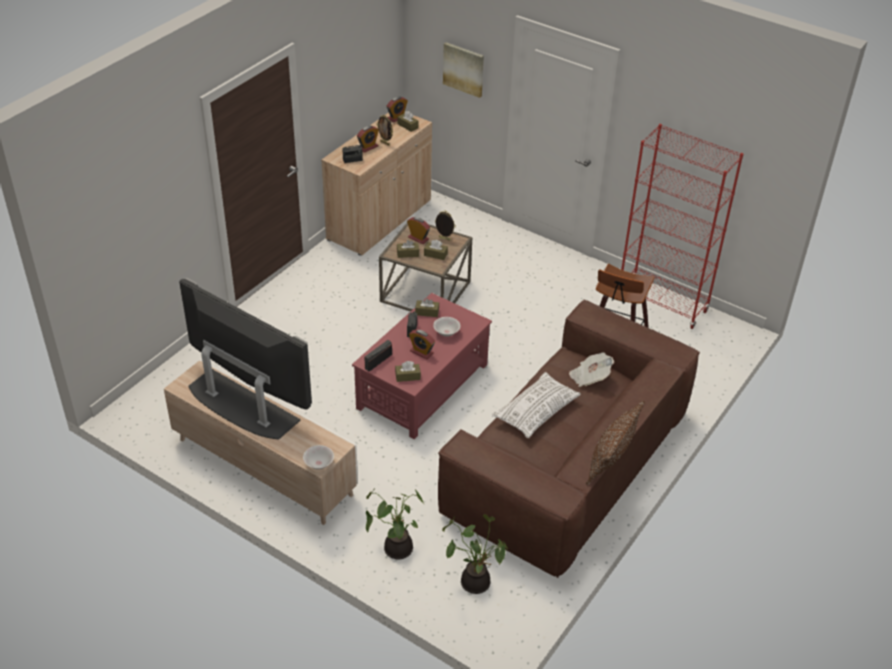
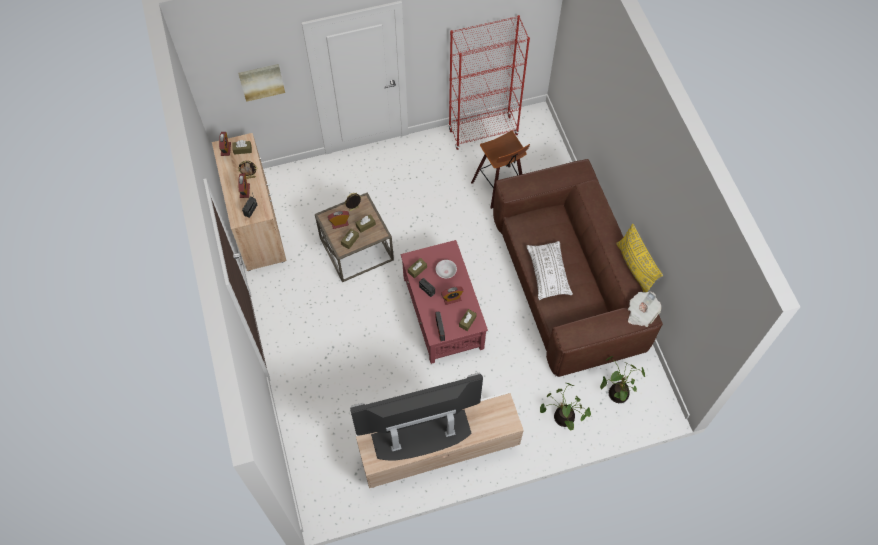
camera: 50 degrees left, 20 degrees up
white bowl [303,445,334,469] -> none
newspaper [569,352,614,387] -> newspaper moved to [628,292,661,327]
brown pillow [586,400,645,485] -> yellow pillow [616,224,663,293]

